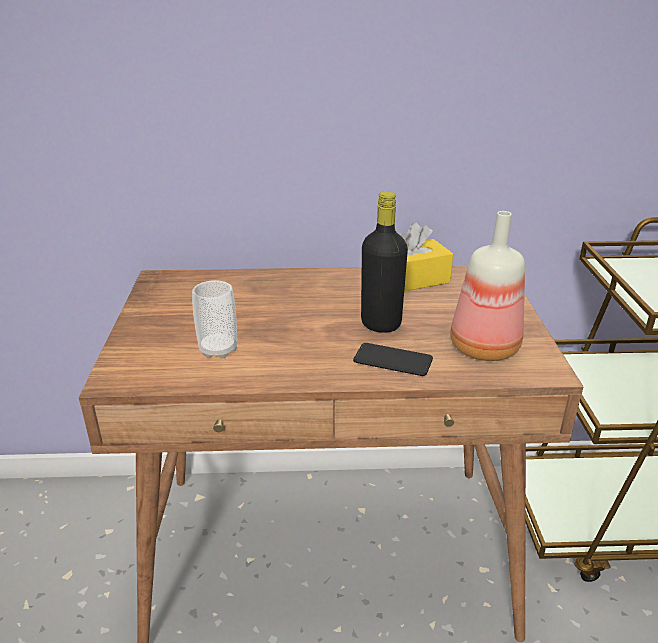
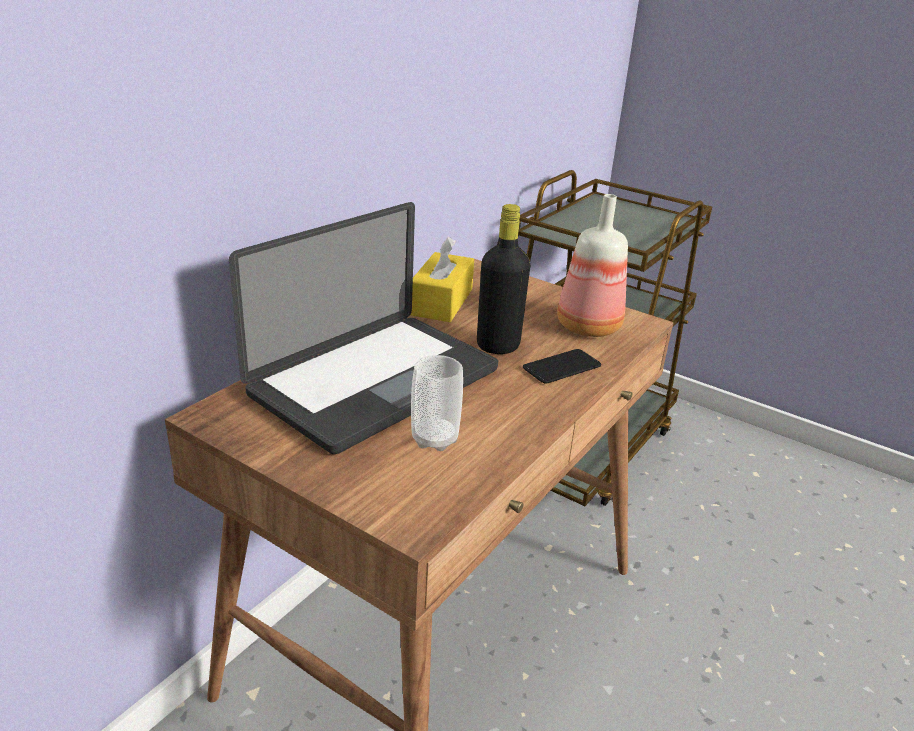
camera: 55 degrees left, 0 degrees up
none -> laptop [229,202,498,454]

